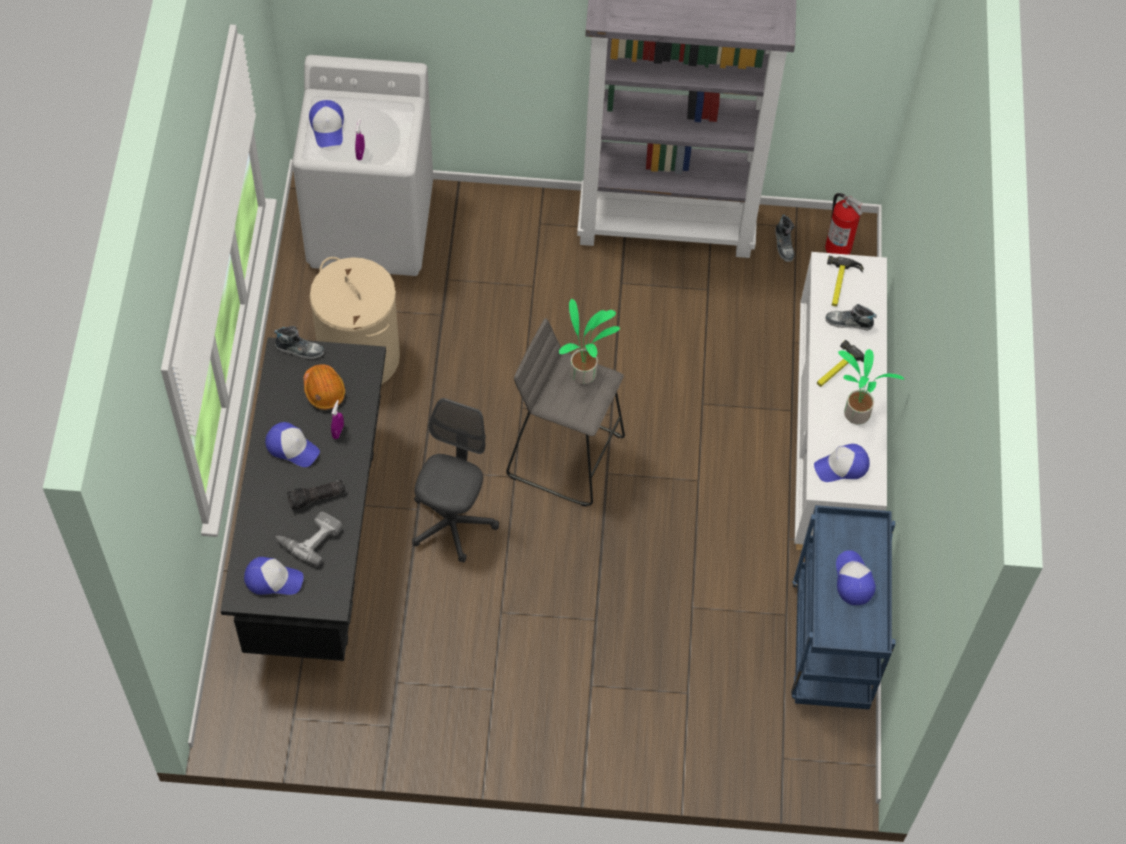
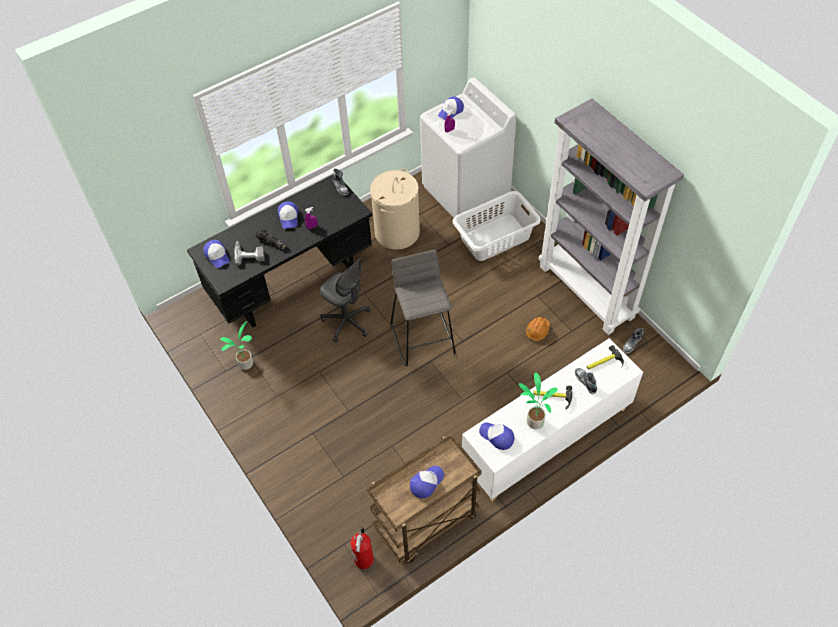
camera: 55 degrees right, 5 degrees down
orange hard hat [303,365,345,410] -> orange hard hat moved to [526,317,550,341]
grey office chair [412,398,499,562] -> grey office chair turned 60 degrees clockwise [320,259,371,342]
potted plant [559,299,620,384] -> potted plant moved to [220,321,253,370]
blue cart [791,505,895,709] -> brown cart [367,434,481,563]
fire extinguisher [825,193,863,255] -> fire extinguisher moved to [350,527,374,569]
none -> white laundry basket [452,191,541,261]

